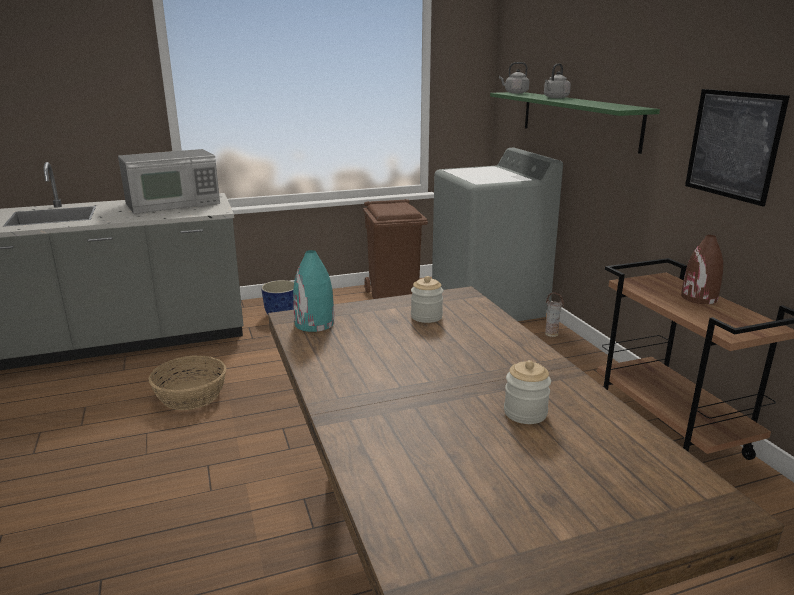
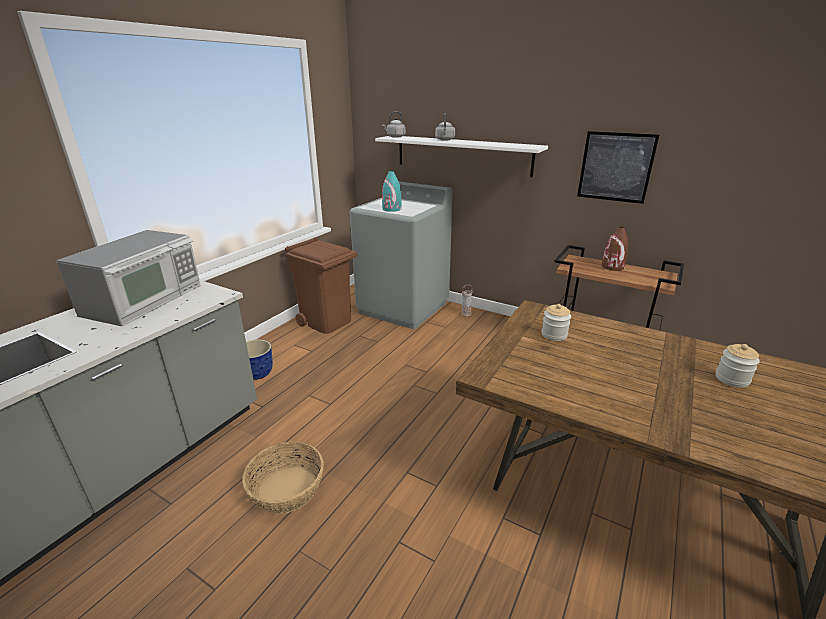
camera: 40 degrees left, 5 degrees up
turquoise vase [293,250,334,332] -> turquoise vase moved to [382,171,402,212]
green shelf [490,92,660,154] -> white shelf [375,136,548,177]

